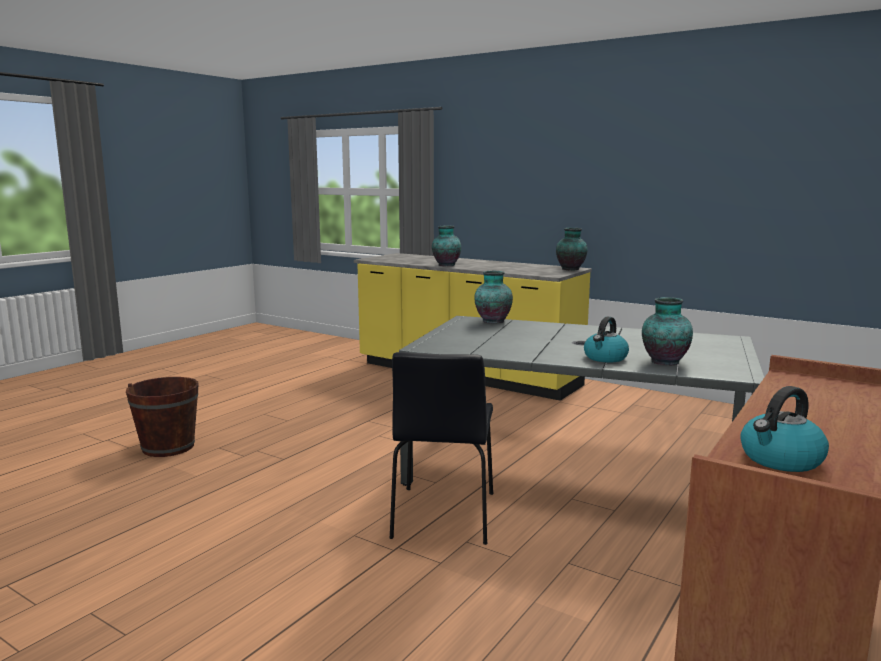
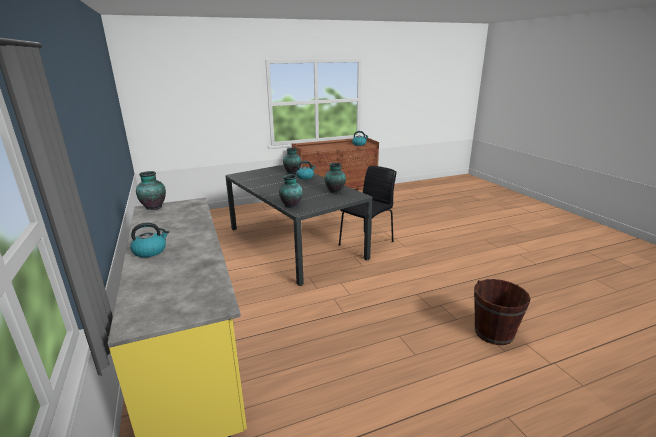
camera: 145 degrees left, 10 degrees up
vase [432,226,461,266] -> vase moved to [324,163,346,193]
none -> kettle [130,222,169,258]

